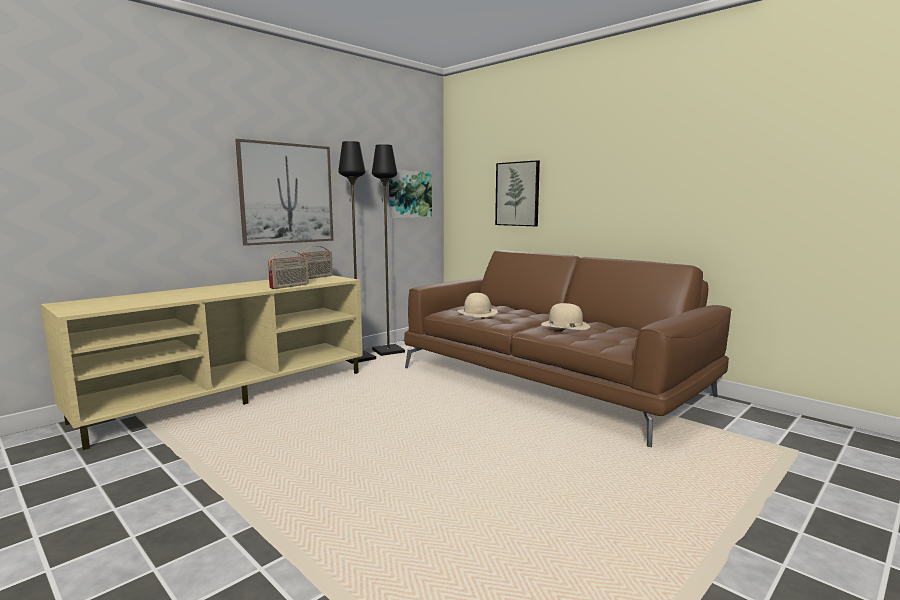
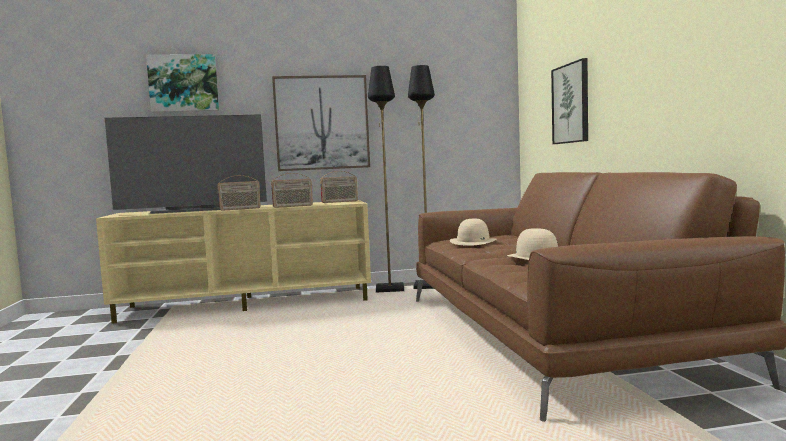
camera: 35 degrees right, 5 degrees down
picture [389,170,432,218] -> picture moved to [146,54,219,112]
none -> television [105,115,267,214]
none -> radio [217,175,261,211]

